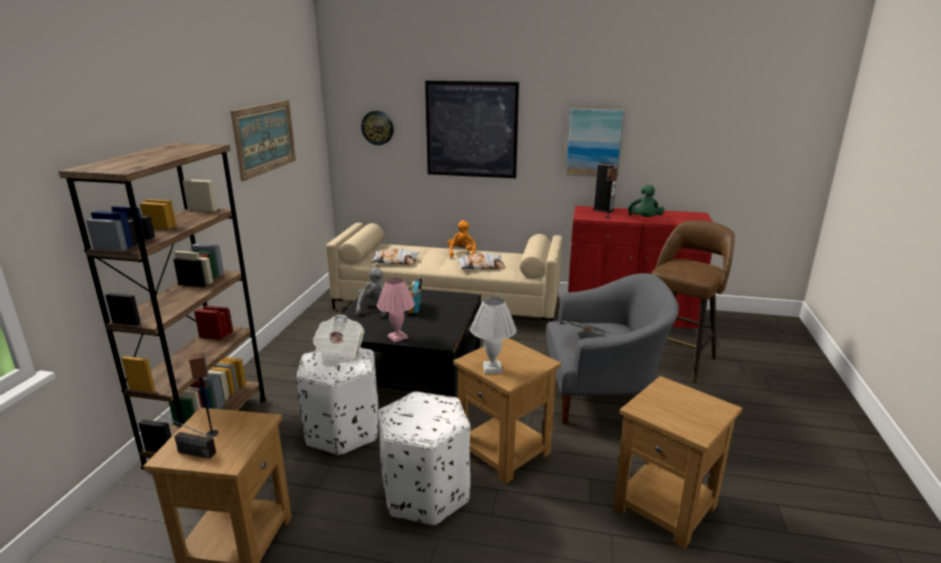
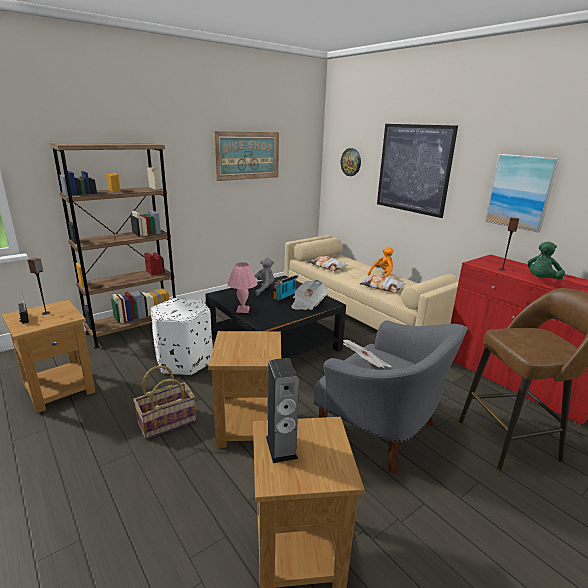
camera: 40 degrees right, 0 degrees up
newspaper [312,315,364,367] -> newspaper moved to [291,279,328,310]
white ottoman [378,392,471,525] -> basket [133,365,196,440]
white table lamp [470,297,517,374] -> none
speaker [593,162,618,213] -> speaker moved to [266,358,299,463]

